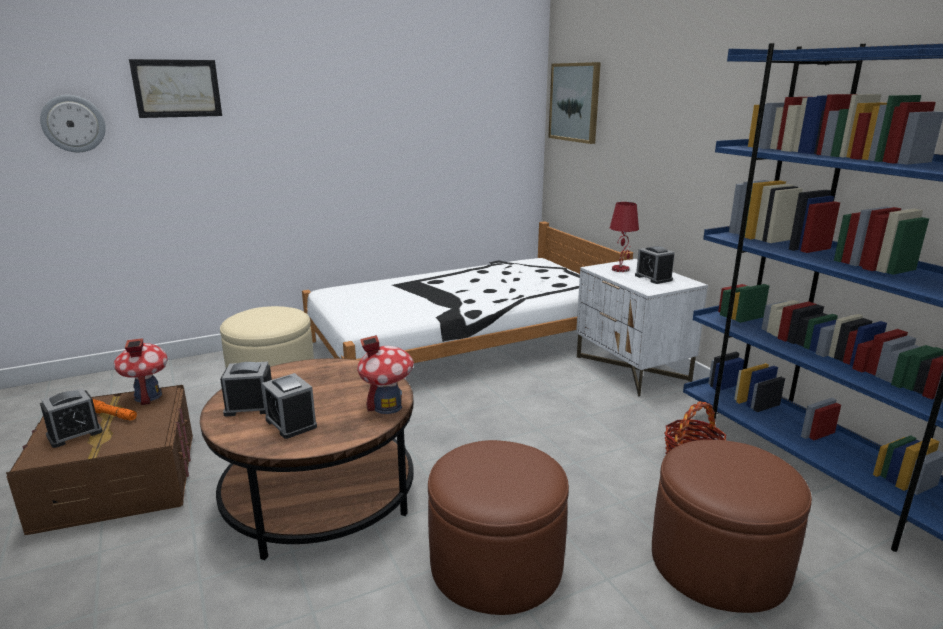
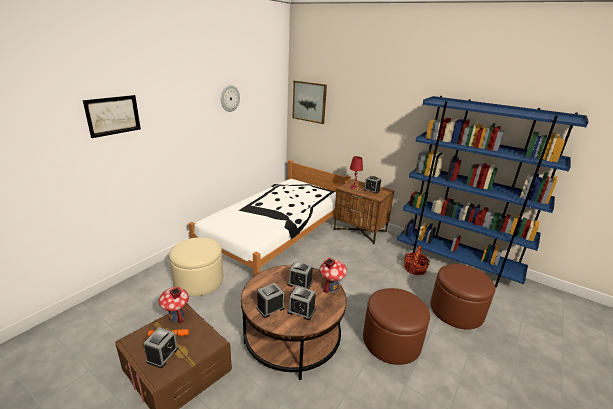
camera: 30 degrees left, 5 degrees up
wall clock [40,95,106,152] -> wall clock moved to [221,85,240,112]
white nightstand [576,259,708,397] -> brown nightstand [334,179,394,245]
none -> alarm clock [288,261,313,289]

